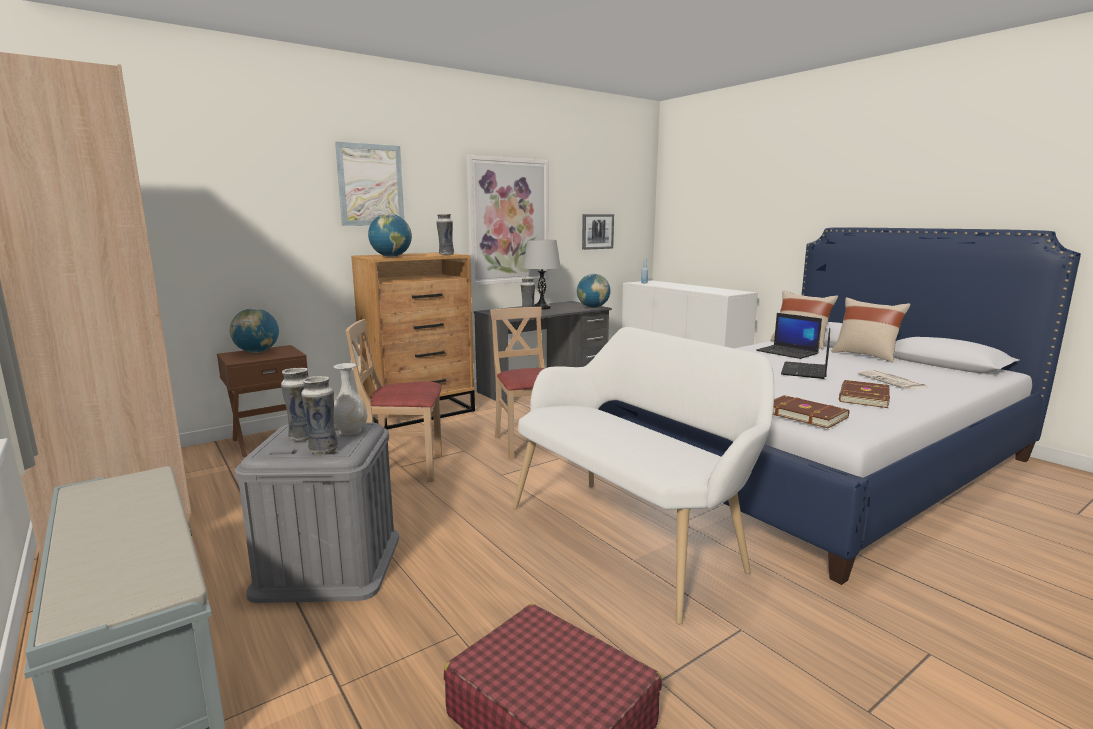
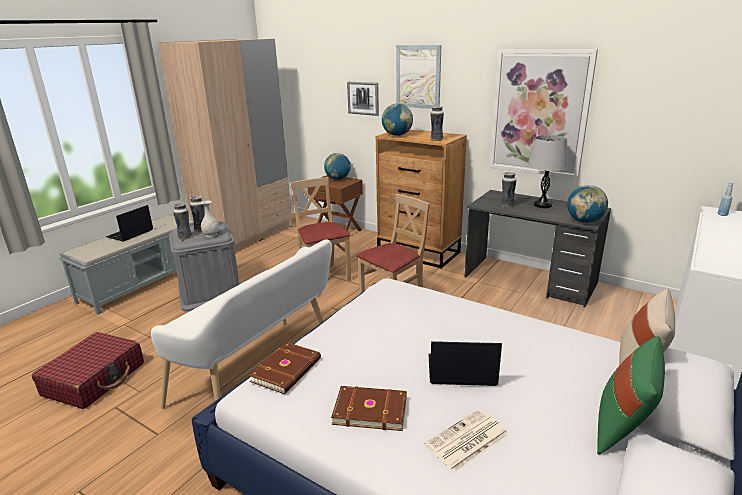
camera: 70 degrees right, 10 degrees up
picture [582,214,614,250] -> picture moved to [347,82,379,116]
laptop [756,313,822,359] -> laptop moved to [106,205,153,242]
beige pillow [831,297,911,363] -> green pillow [597,336,665,455]

